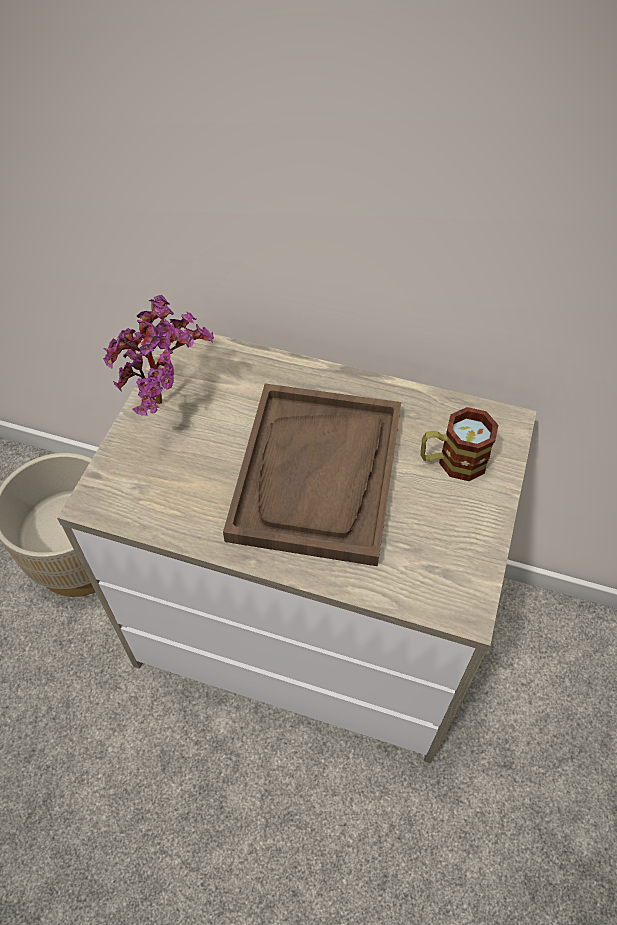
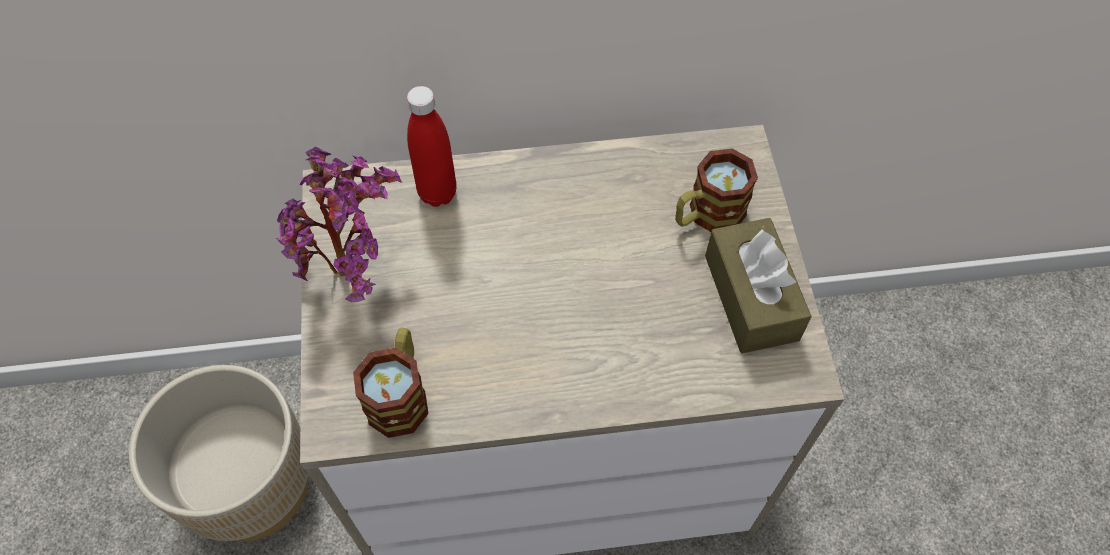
camera: 25 degrees left, 5 degrees up
brown tray [223,384,401,566] -> none
none -> mug [353,328,429,438]
none -> red bottle [407,86,457,207]
none -> brown tissue box [705,218,812,353]

